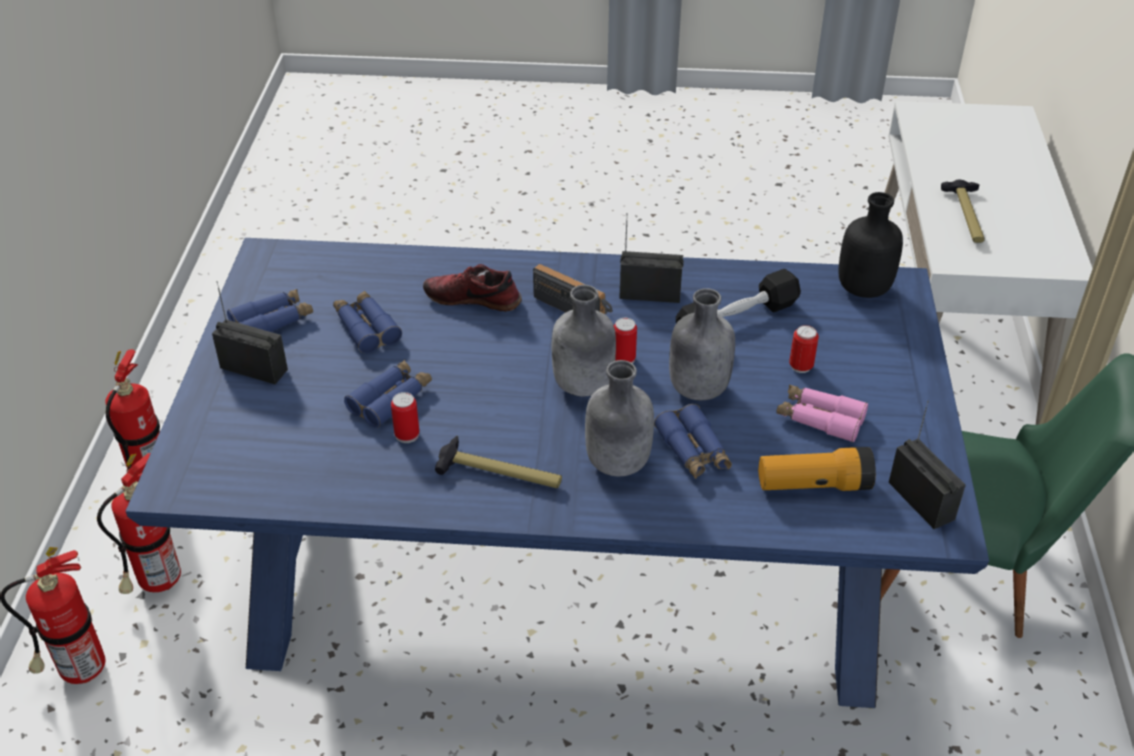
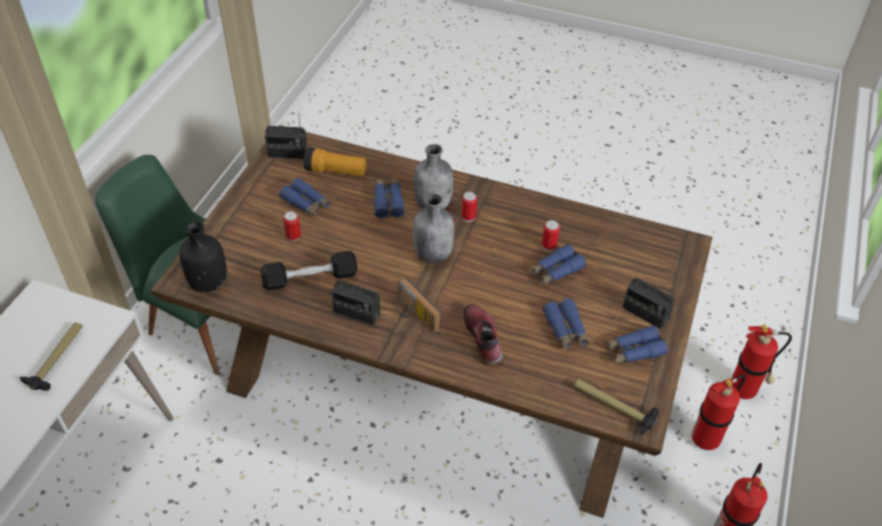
camera: 165 degrees left, 5 degrees up
blue dining table [126,238,989,708] -> brown dining table [151,125,713,518]
shoe [423,264,522,312] -> shoe turned 135 degrees counterclockwise [464,304,503,366]
hammer [435,436,562,488] -> hammer moved to [574,379,659,435]
can [614,318,637,364] -> can moved to [461,192,477,222]
grey bottle [669,288,735,400] -> none
pink binoculars [776,384,868,442] -> blue binoculars [279,178,332,217]
radio [889,401,966,529] -> radio turned 75 degrees counterclockwise [265,112,307,159]

